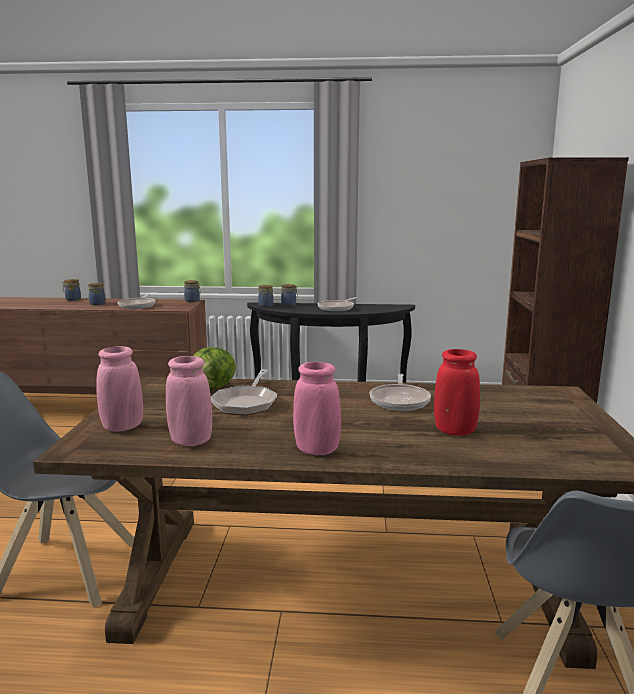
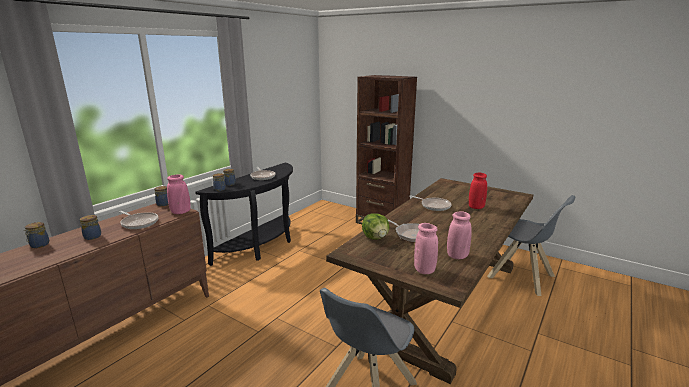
camera: 60 degrees left, 5 degrees up
pink vase [293,362,341,455] -> pink vase moved to [167,174,191,214]

